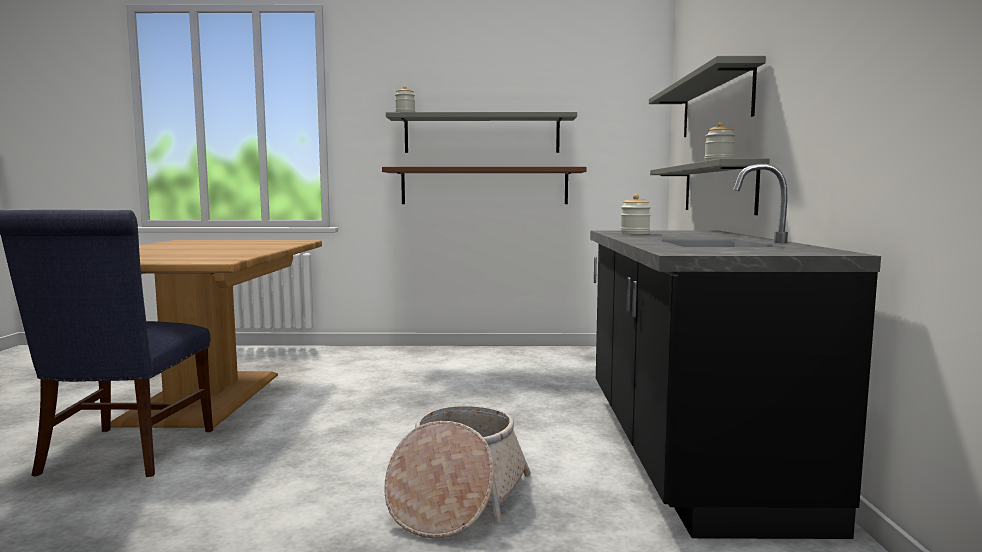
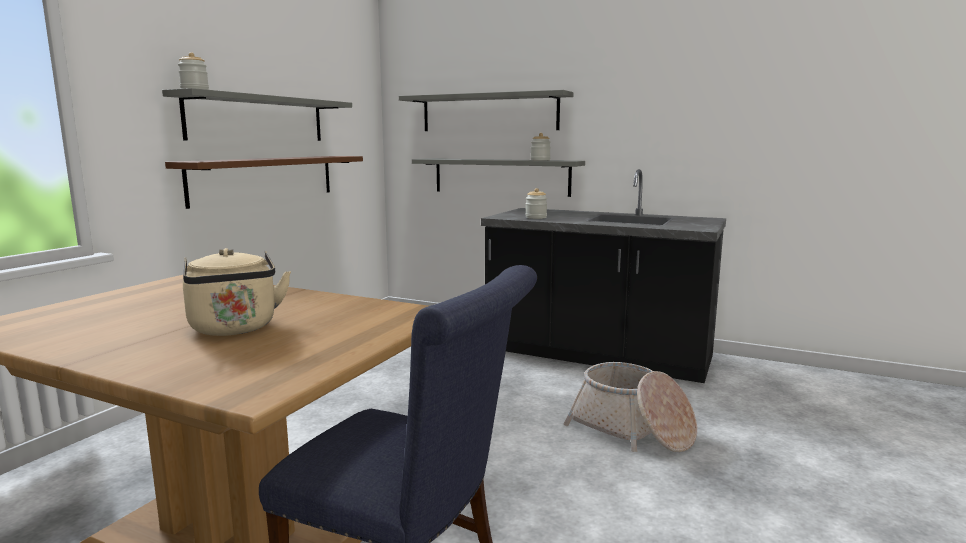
camera: 65 degrees left, 5 degrees up
none -> beige kettle [183,248,291,336]

